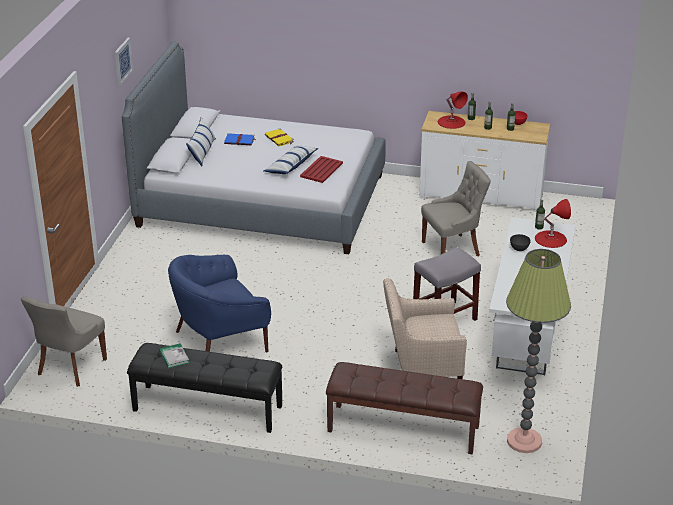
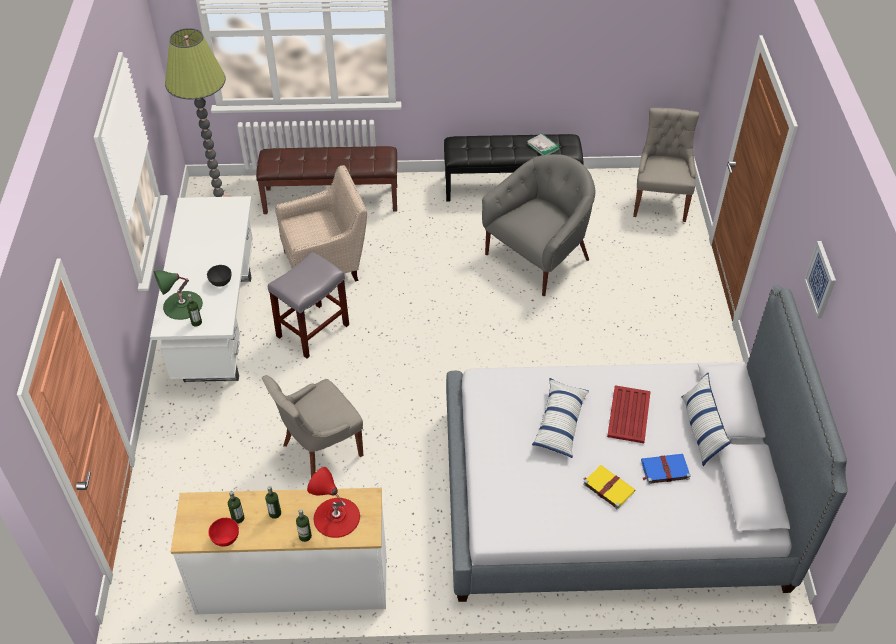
camera: 165 degrees right, 15 degrees up
blue armchair [168,254,271,352] -> grey armchair [482,154,595,296]
red tray [300,156,343,183] -> red tray moved to [607,385,651,443]
red table lamp [535,199,571,248] -> green table lamp [154,270,203,320]

